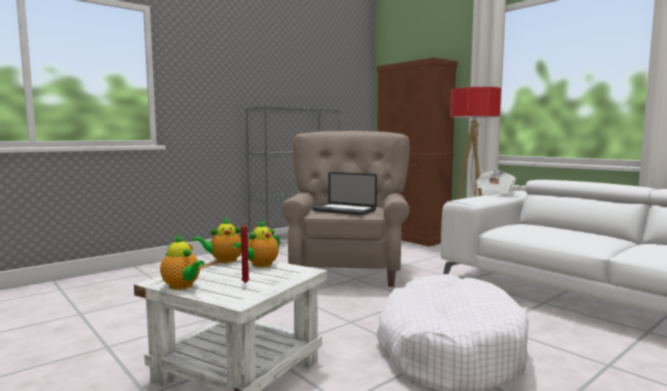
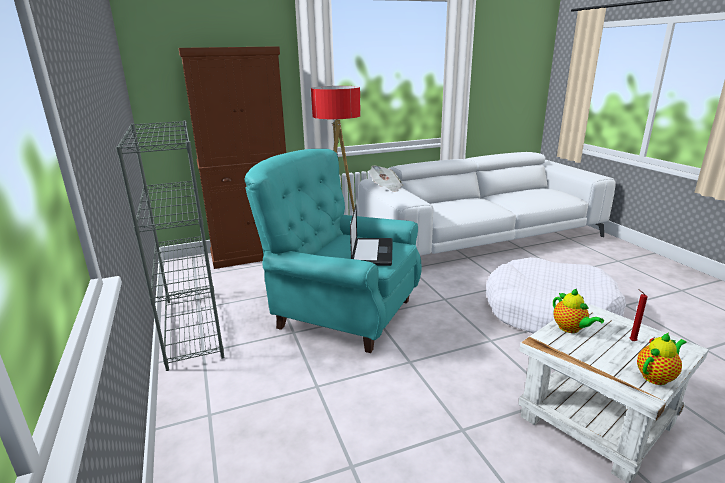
camera: 70 degrees left, 15 degrees up
teapot [193,217,249,263] -> none
beige armchair [281,131,410,287] -> turquoise armchair [244,149,422,353]
laptop [312,172,377,215] -> laptop turned 45 degrees counterclockwise [350,205,393,266]

